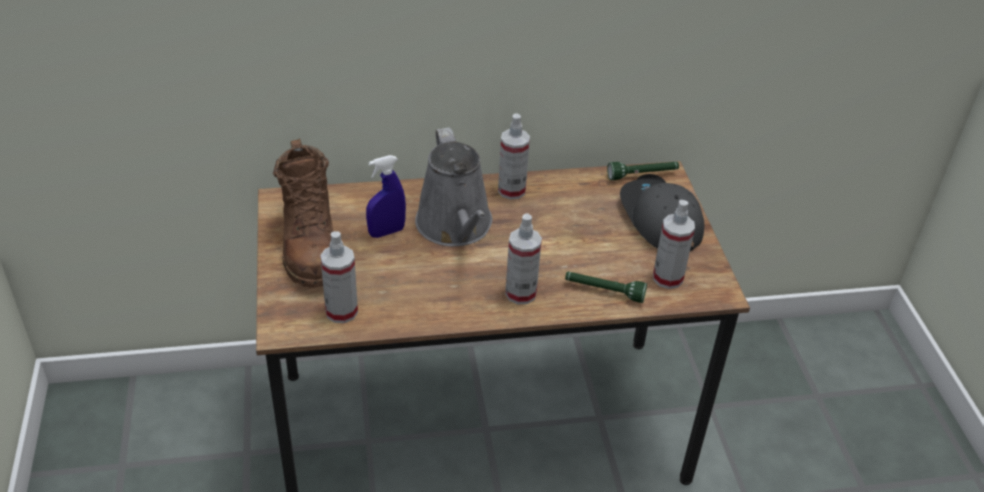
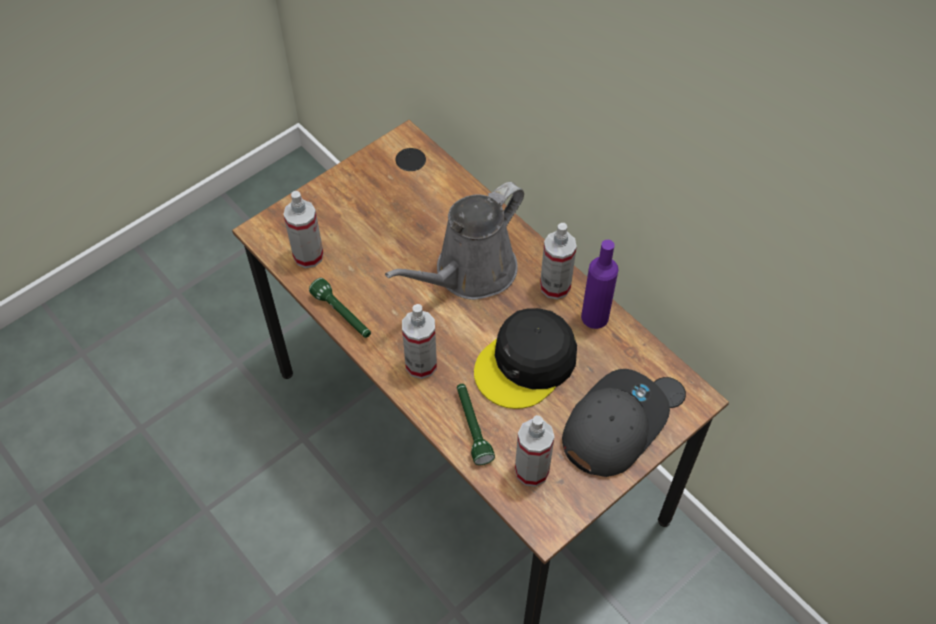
camera: 60 degrees right, 15 degrees up
brown boot [273,139,334,287] -> none
blue spray bottle [366,155,406,238] -> none
green flashlight [607,162,679,180] -> green flashlight moved to [309,278,371,338]
none -> black cap [474,308,577,409]
none -> purple bottle [581,240,619,329]

